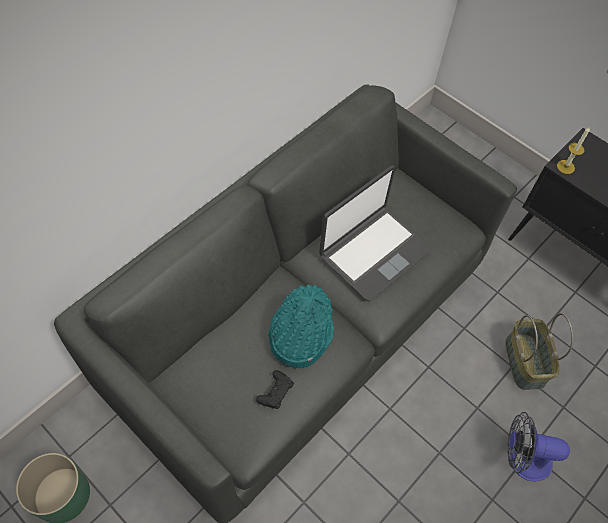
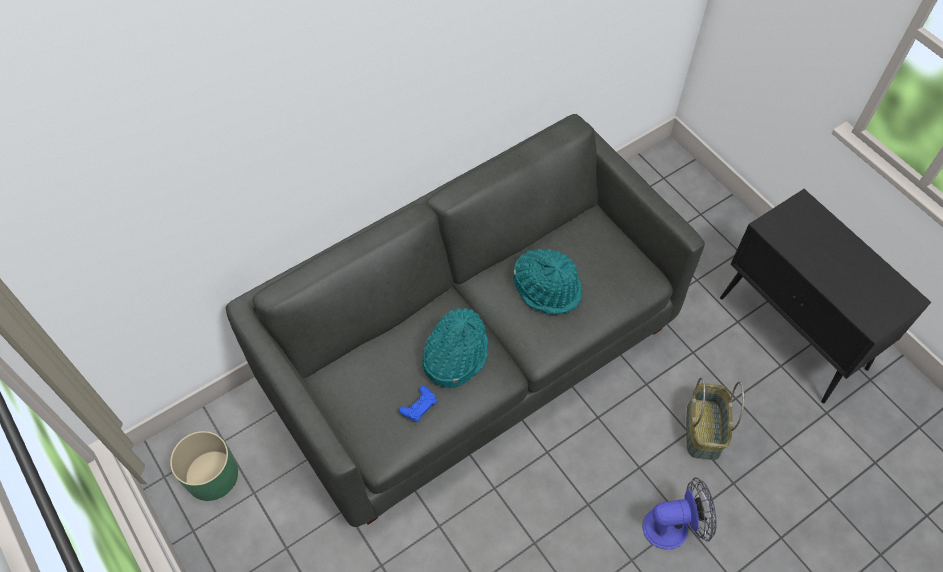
camera: 15 degrees right, 0 degrees up
black game controller [256,370,294,409] -> blue game controller [399,386,438,422]
laptop [319,166,432,301] -> turquoise hat [513,249,582,314]
fan [507,412,570,481] -> fan turned 150 degrees clockwise [643,477,716,549]
candle [557,127,590,174] -> none

